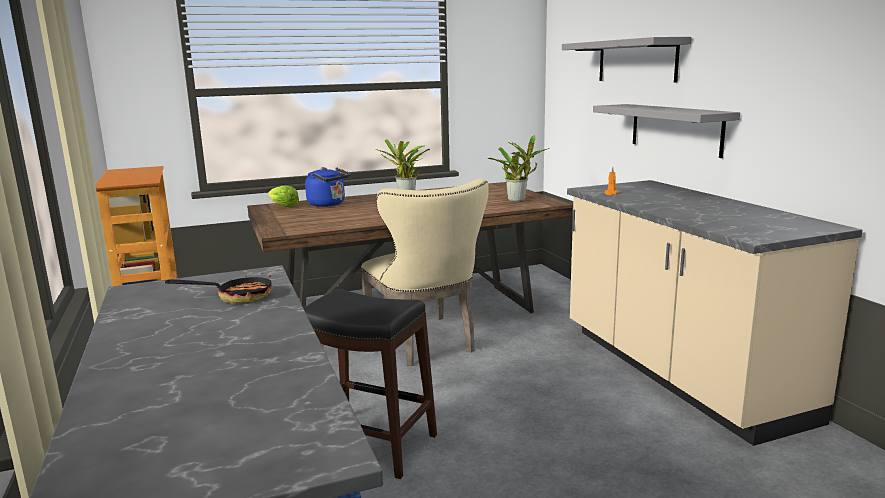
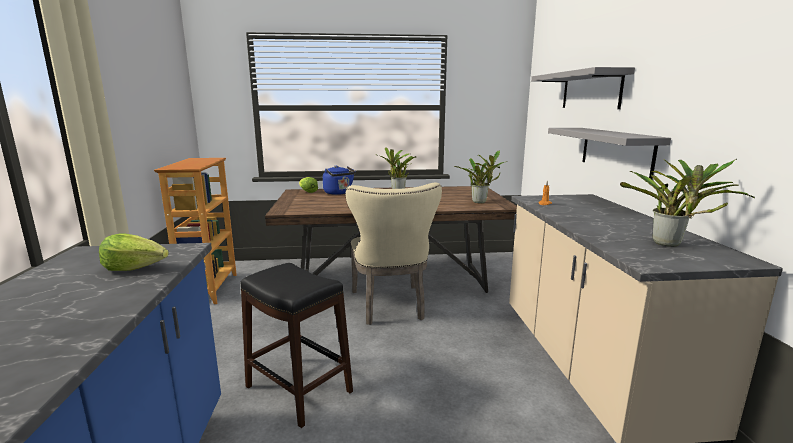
camera: 15 degrees right, 0 degrees up
frying pan [165,273,273,303] -> lettuce [99,234,169,271]
none -> potted plant [620,159,755,247]

